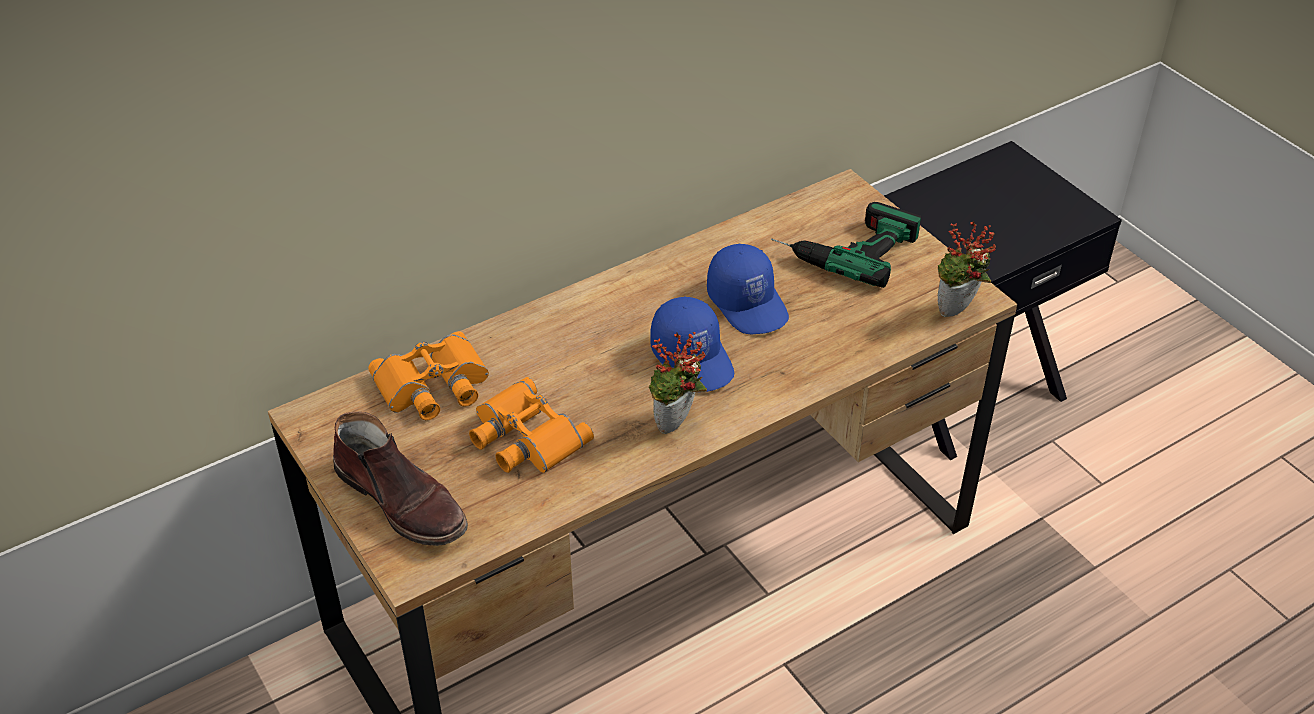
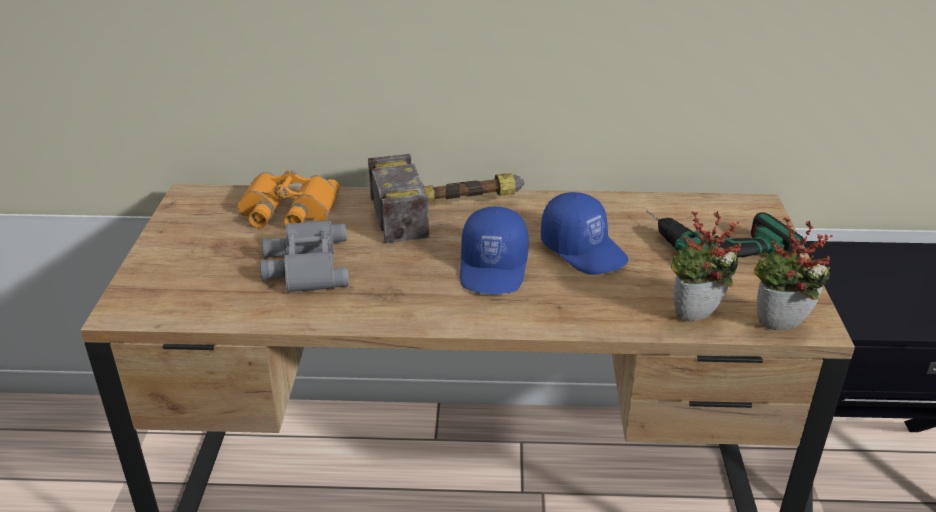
camera: 35 degrees right, 10 degrees down
brown boot [333,412,468,546] -> none
orange binoculars [469,377,594,473] -> grey binoculars [260,220,349,292]
potted plant [649,332,707,434] -> potted plant moved to [671,211,741,321]
blue cap [707,244,789,334] -> blue cap turned 45 degrees counterclockwise [541,192,628,275]
none -> hammer [368,154,525,244]

